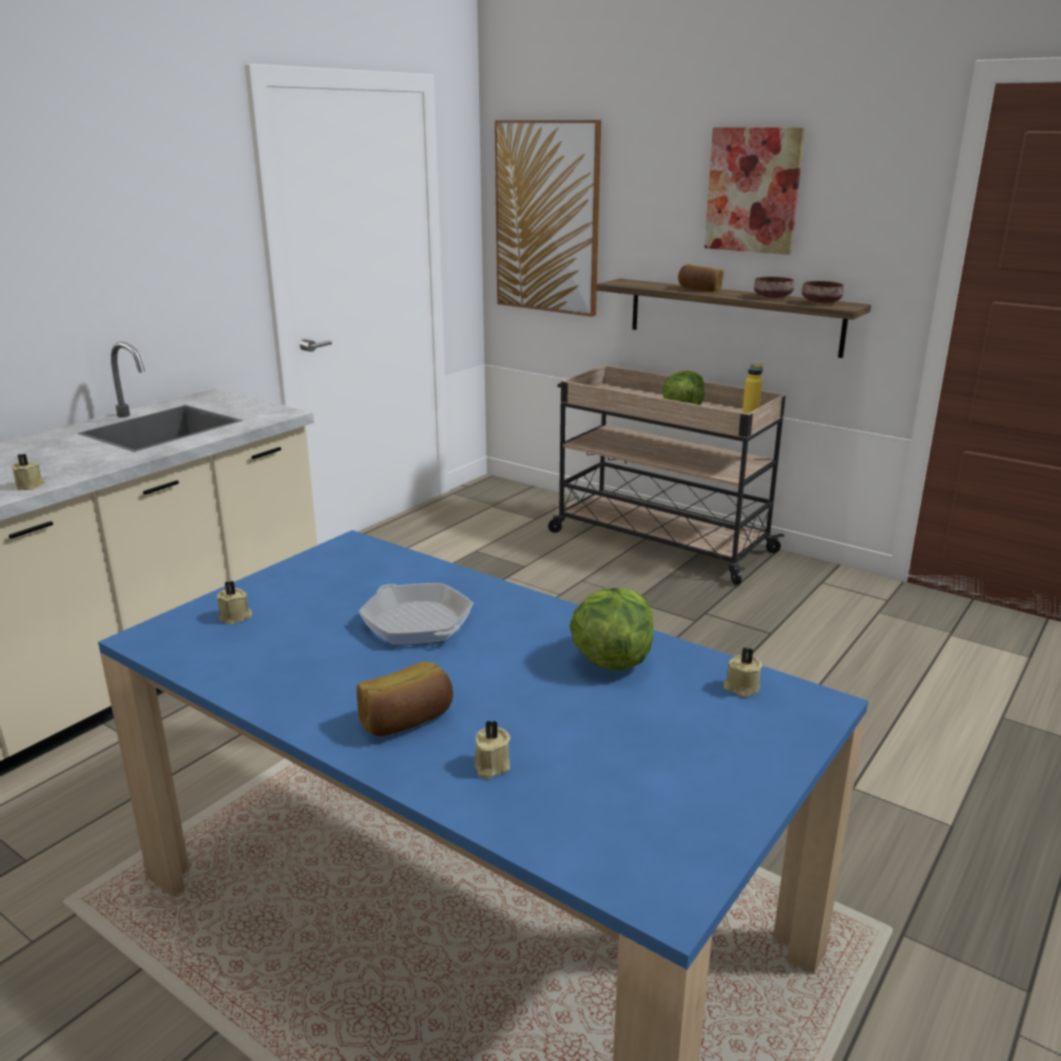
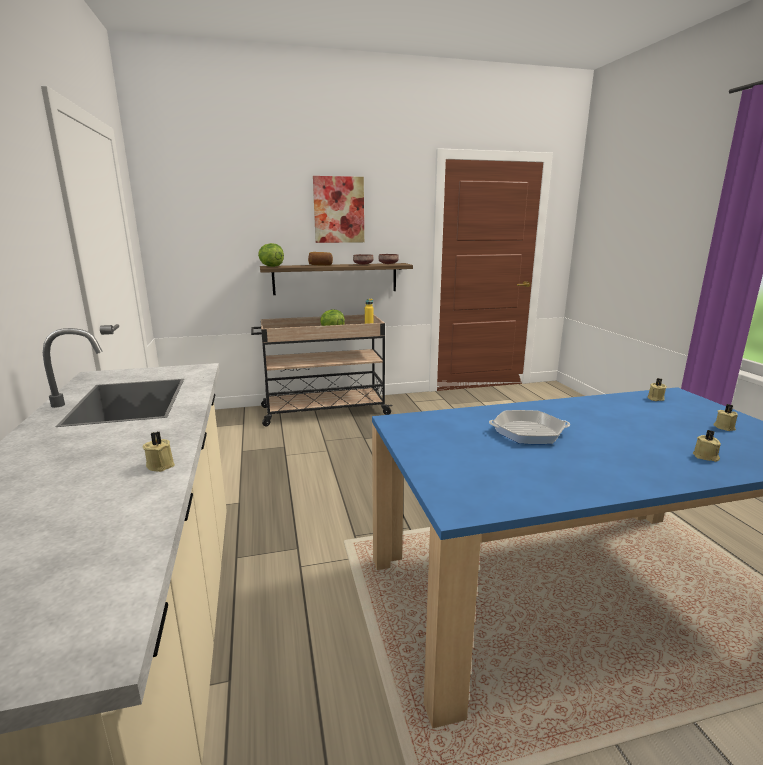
camera: 50 degrees left, 5 degrees down
beige candle [217,581,252,625] -> beige candle moved to [713,404,738,431]
bread [357,661,453,736] -> none
picture [495,120,601,317] -> none
lettuce [570,587,653,670] -> lettuce moved to [258,243,284,267]

